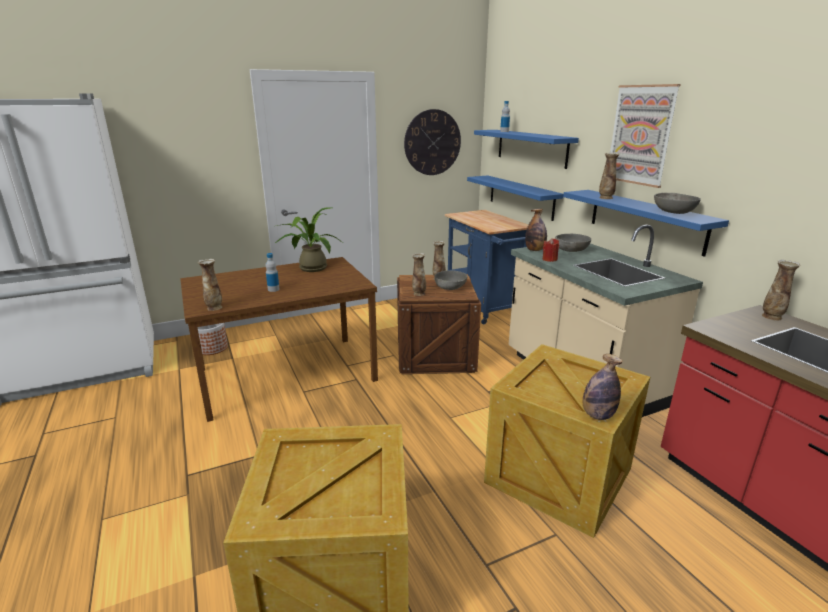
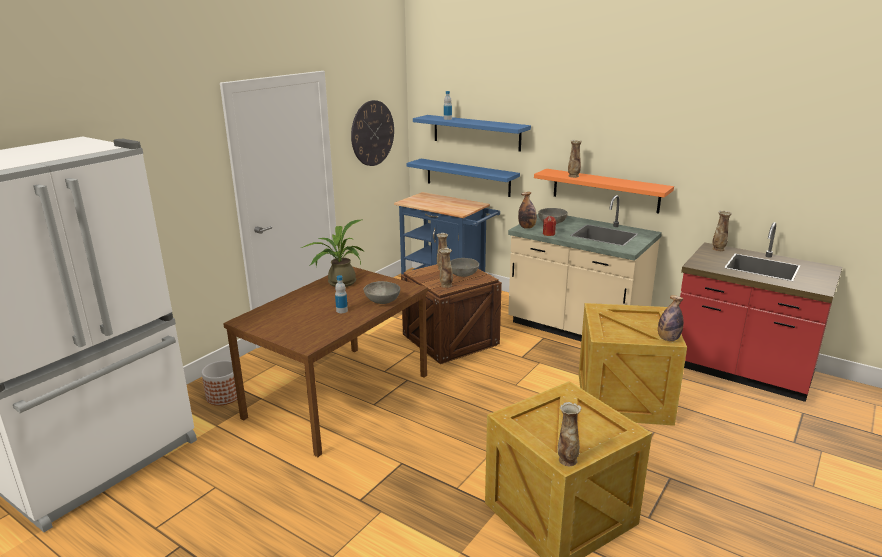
camera: 30 degrees left, 0 degrees up
vase [198,259,222,311] -> vase moved to [558,402,581,466]
blue shelf [563,190,729,257] -> orange shelf [534,169,674,214]
picture [610,84,681,188] -> none
grey bowl [654,193,701,214] -> grey bowl moved to [364,281,400,304]

